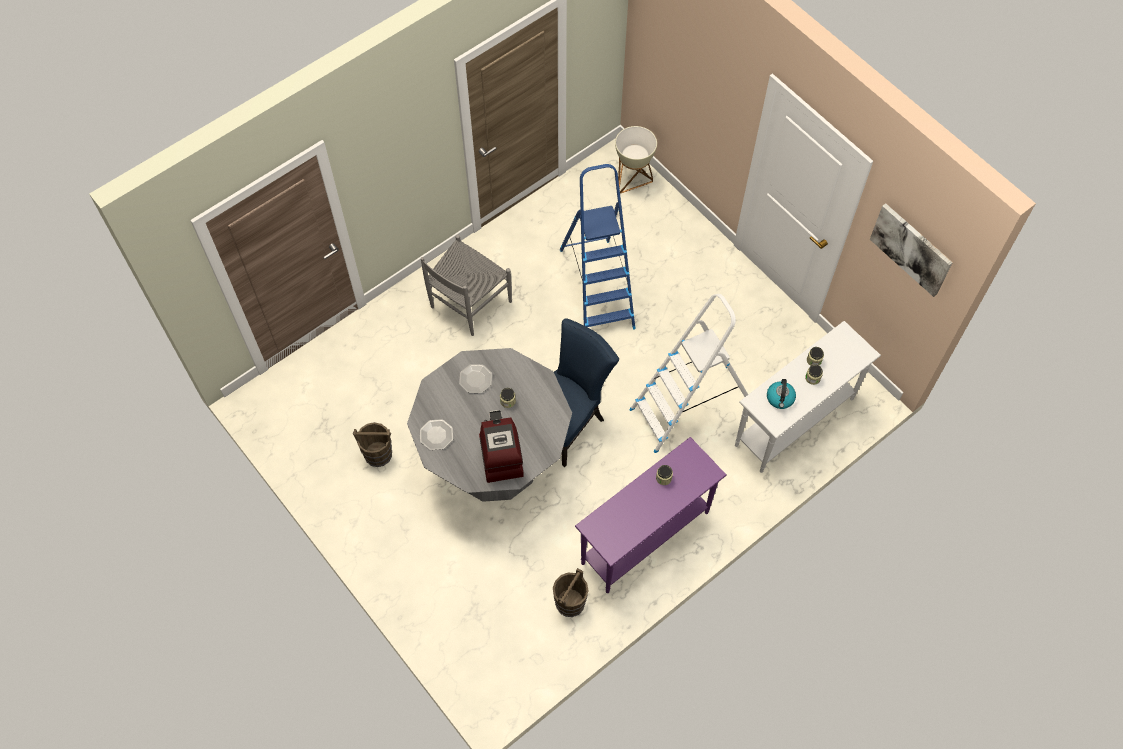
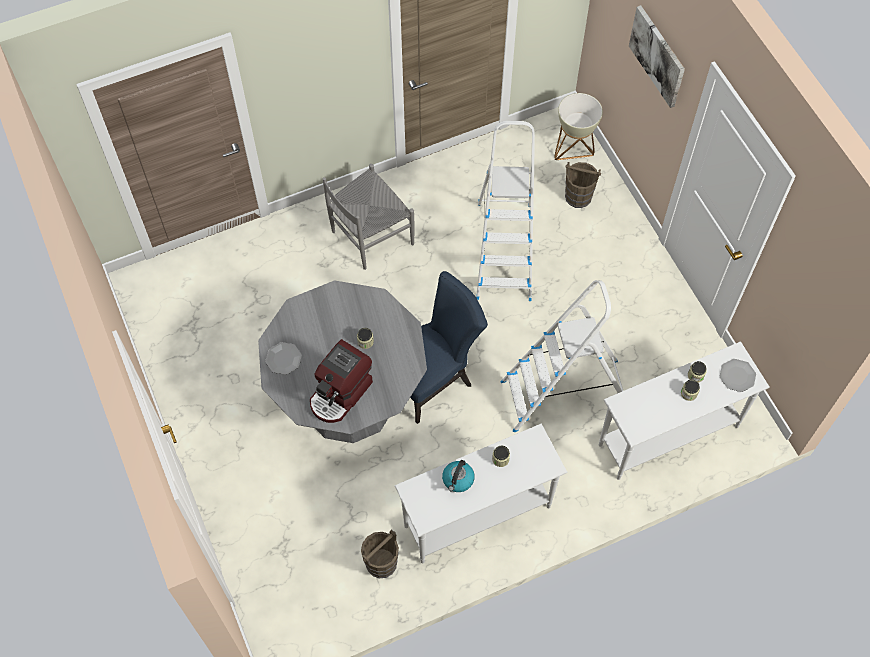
camera: 15 degrees right, 0 degrees up
brown bucket [353,422,392,467] -> brown bucket moved to [565,162,601,208]
plate [459,364,492,393] -> plate moved to [720,359,756,392]
coffee machine [479,410,524,483] -> coffee machine turned 150 degrees counterclockwise [310,339,373,423]
blue step ladder [560,164,635,330] -> white step ladder [476,121,535,301]
purple console table [575,437,726,593] -> white console table [395,424,567,564]
kettle [767,379,796,409] -> kettle moved to [442,460,475,492]
picture [870,203,953,297] -> picture moved to [629,5,685,108]

